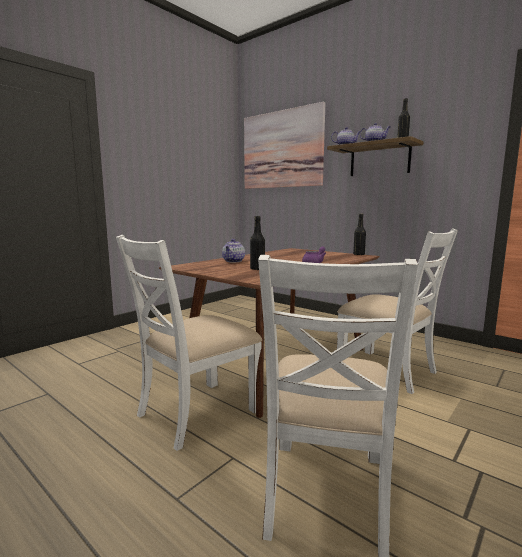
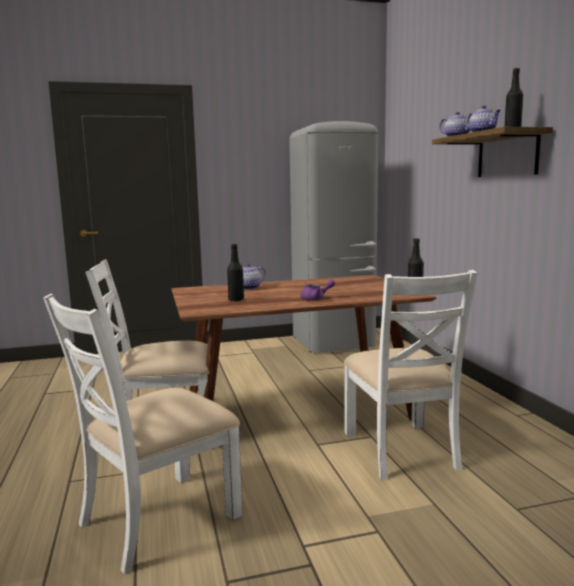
camera: 35 degrees right, 0 degrees up
picture [244,102,325,189] -> none
none -> grey fridge [289,121,378,352]

